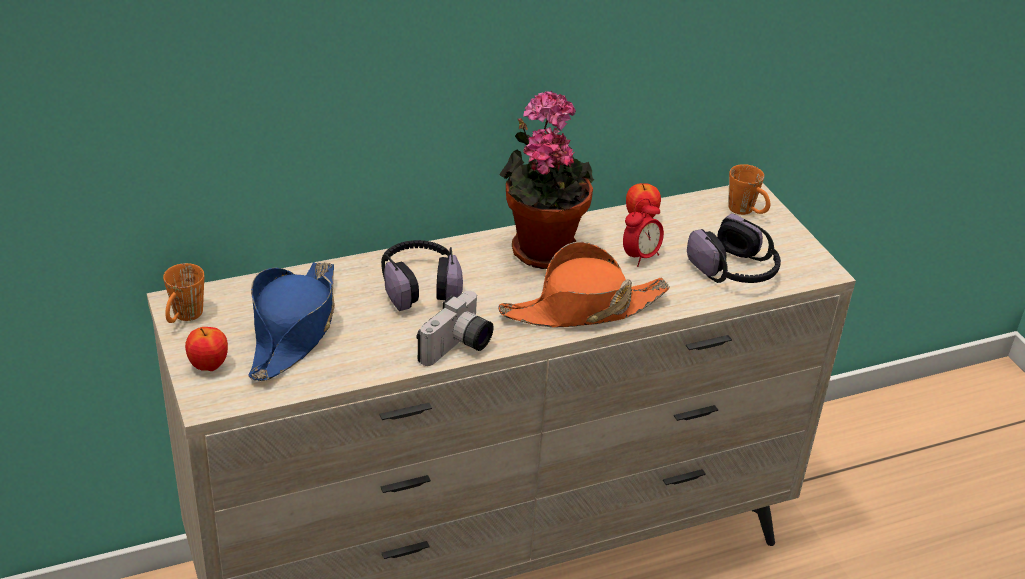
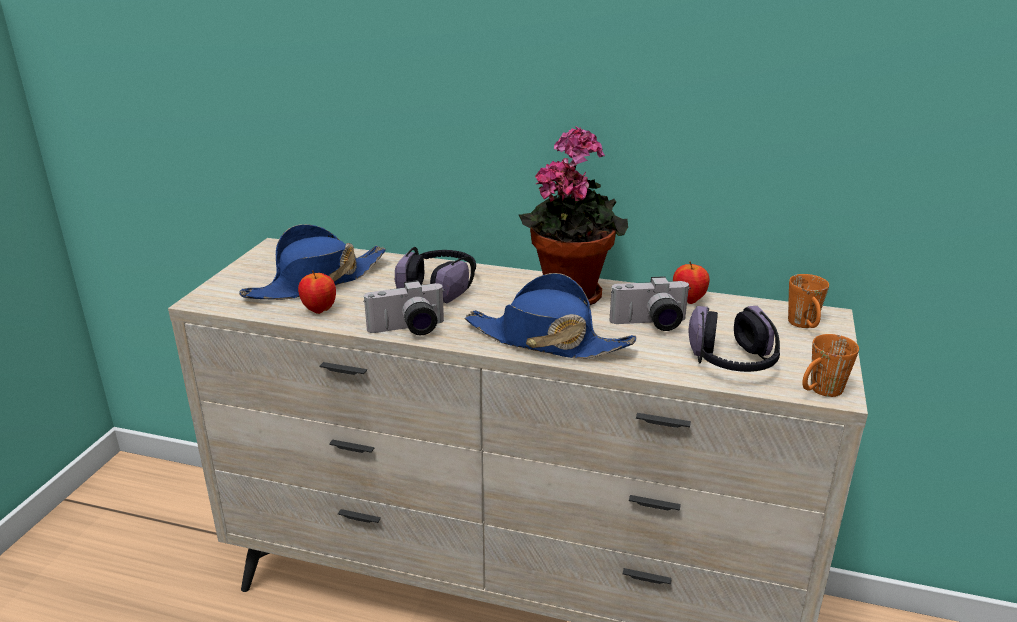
camera: 40 degrees right, 10 degrees down
orange mug [163,263,204,323] -> orange mug moved to [802,334,859,397]
apple [185,327,228,371] -> apple moved to [298,271,336,314]
orange hat [498,242,669,328] -> blue hat [465,273,637,359]
alarm clock [623,198,664,267] -> camera [610,276,691,331]

